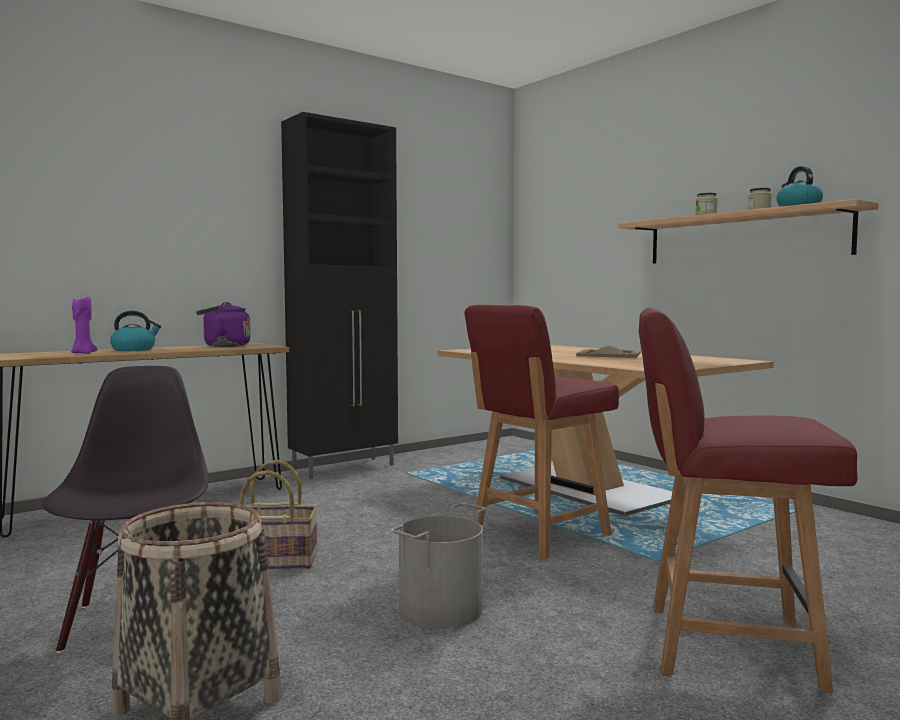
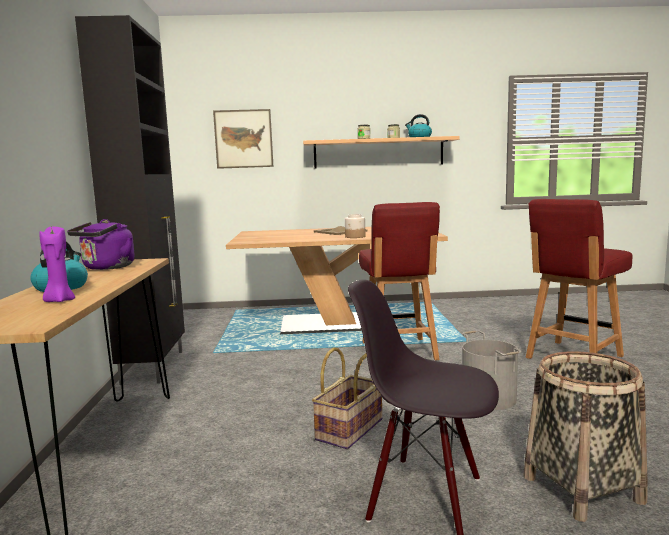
camera: 55 degrees left, 5 degrees up
none -> picture [213,109,274,169]
none -> jar [345,214,365,238]

